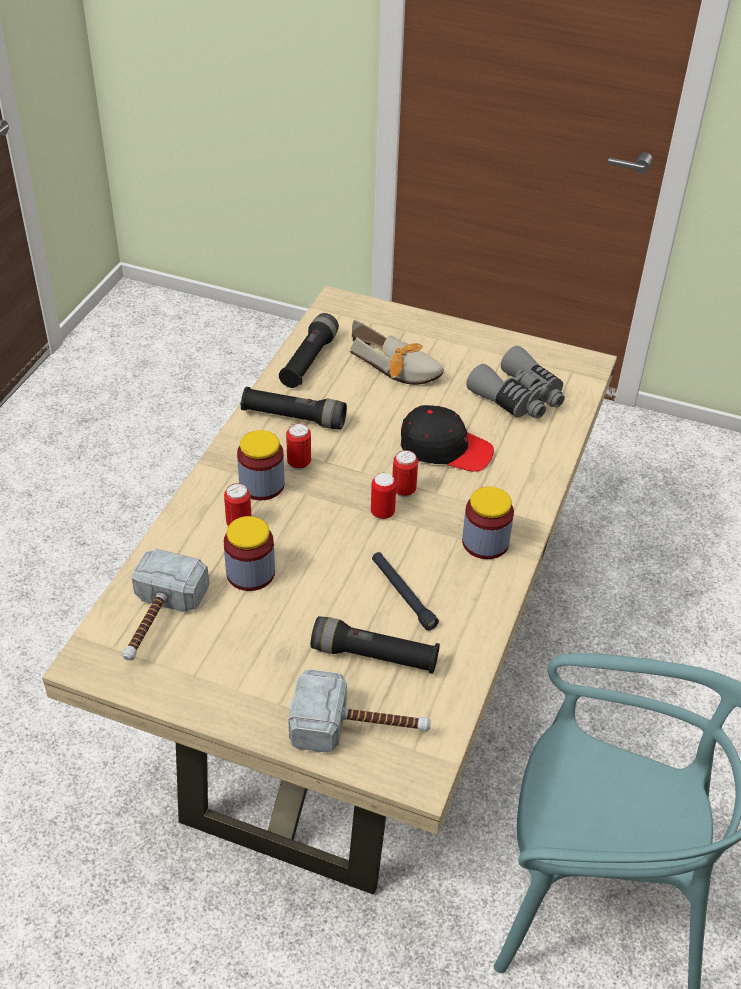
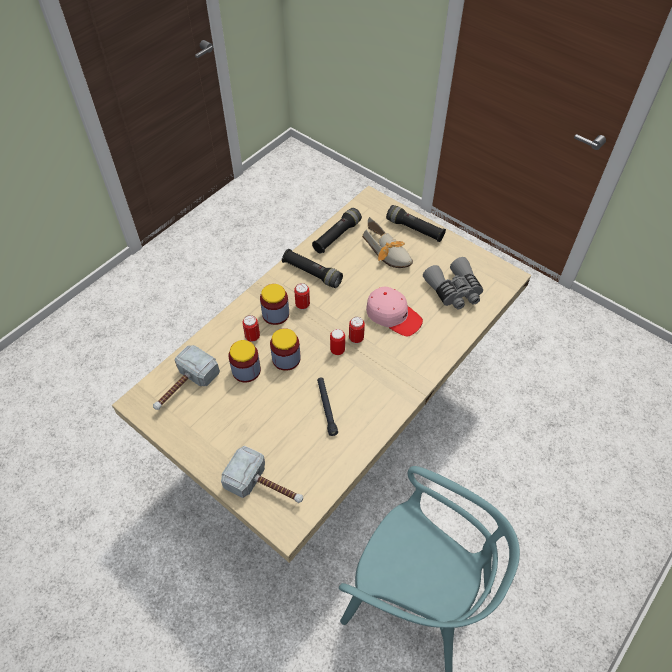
camera: 20 degrees right, 10 degrees up
black flashlight [311,616,440,674] -> black flashlight moved to [386,205,446,242]
black cap [401,405,494,472] -> pink cap [366,286,423,336]
jar [462,487,514,559] -> jar moved to [270,328,301,371]

